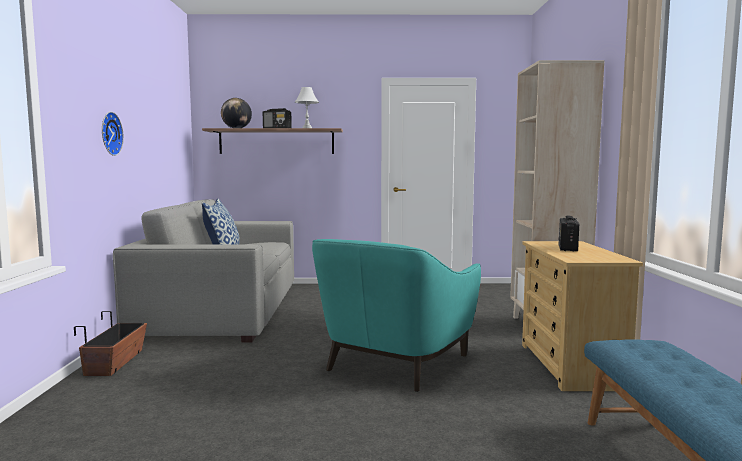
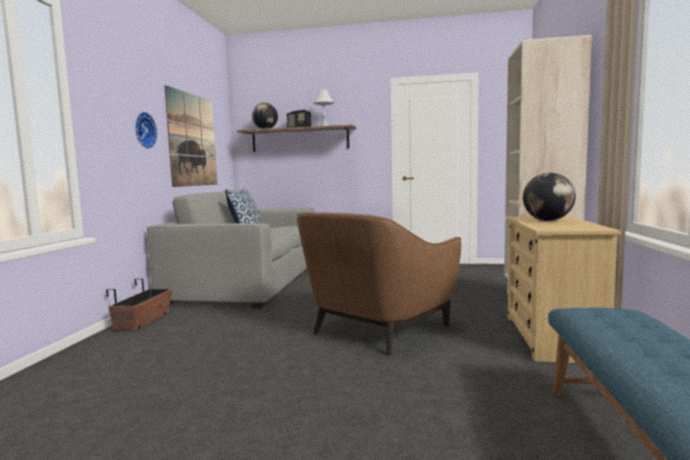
camera: 10 degrees right, 0 degrees up
turquoise armchair [312,239,481,392] -> brown armchair [297,212,461,355]
radio [559,216,579,252] -> globe [523,173,576,221]
none -> picture [164,85,218,187]

